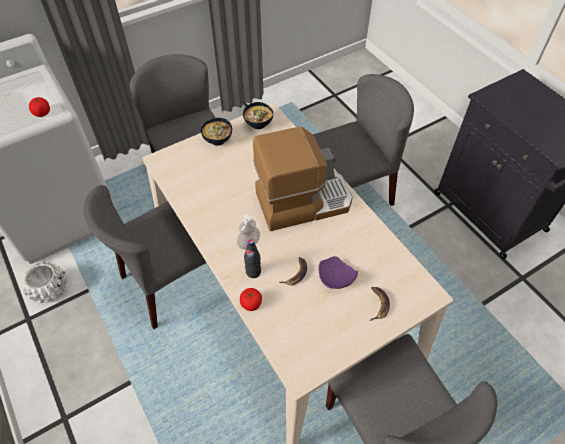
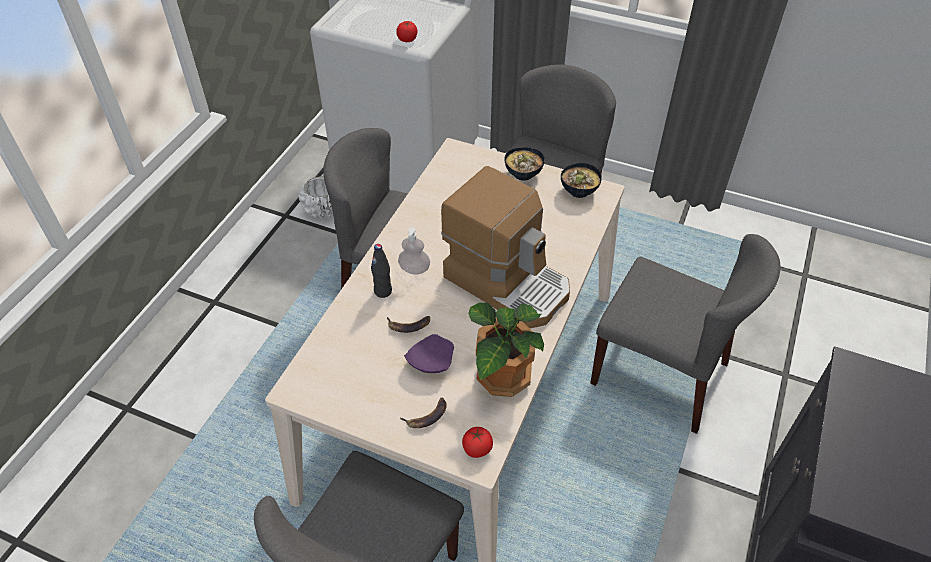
camera: 55 degrees right, 5 degrees down
tomato [240,288,262,311] -> tomato moved to [462,427,493,458]
none -> potted plant [468,303,544,397]

